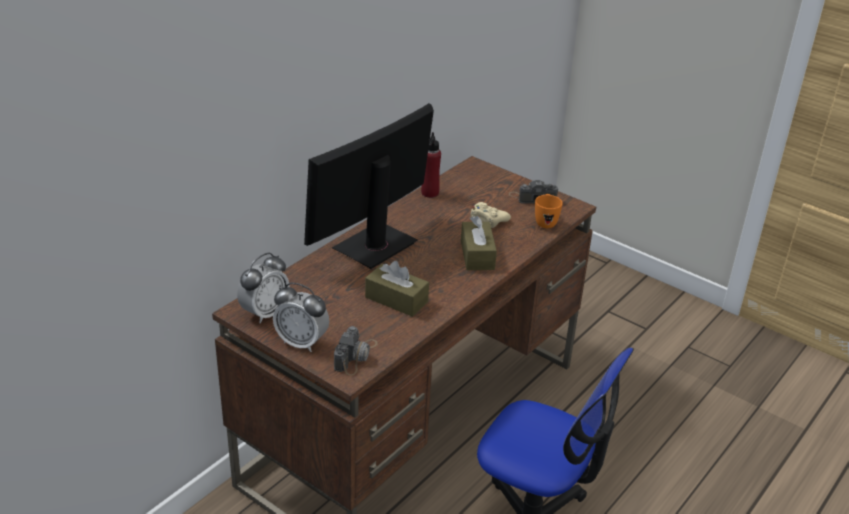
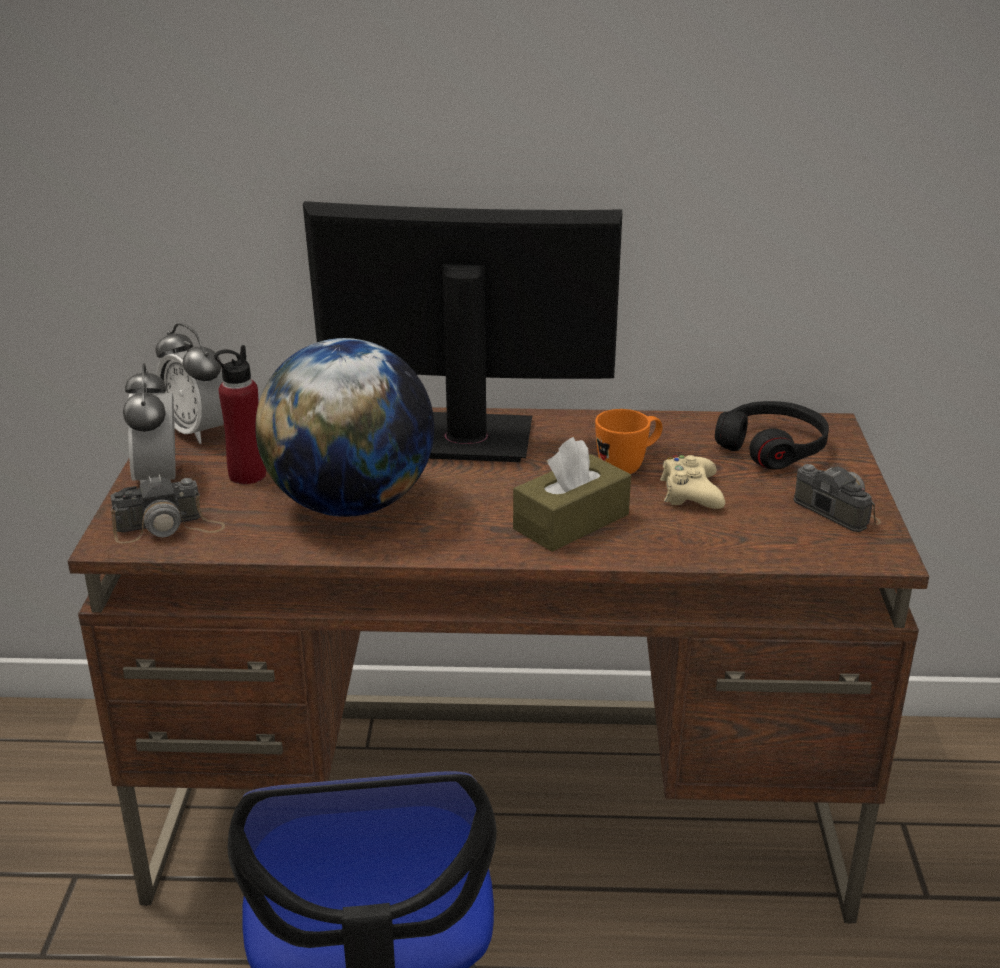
camera: 55 degrees right, 5 degrees down
alarm clock [237,253,289,323] -> alarm clock turned 45 degrees clockwise [155,323,224,444]
brown tissue box [365,261,429,317] -> globe [255,338,434,517]
red bottle [421,132,441,198] -> red bottle moved to [215,345,266,484]
orange mug [535,194,563,228] -> orange mug moved to [595,409,663,474]
none -> black headphones [715,401,829,469]

